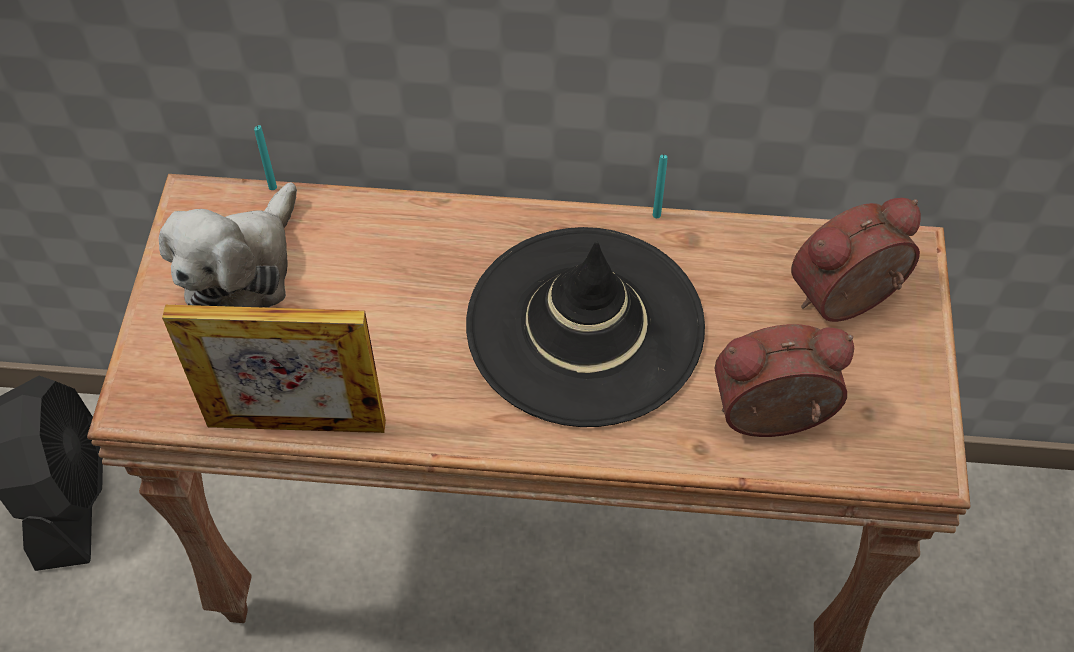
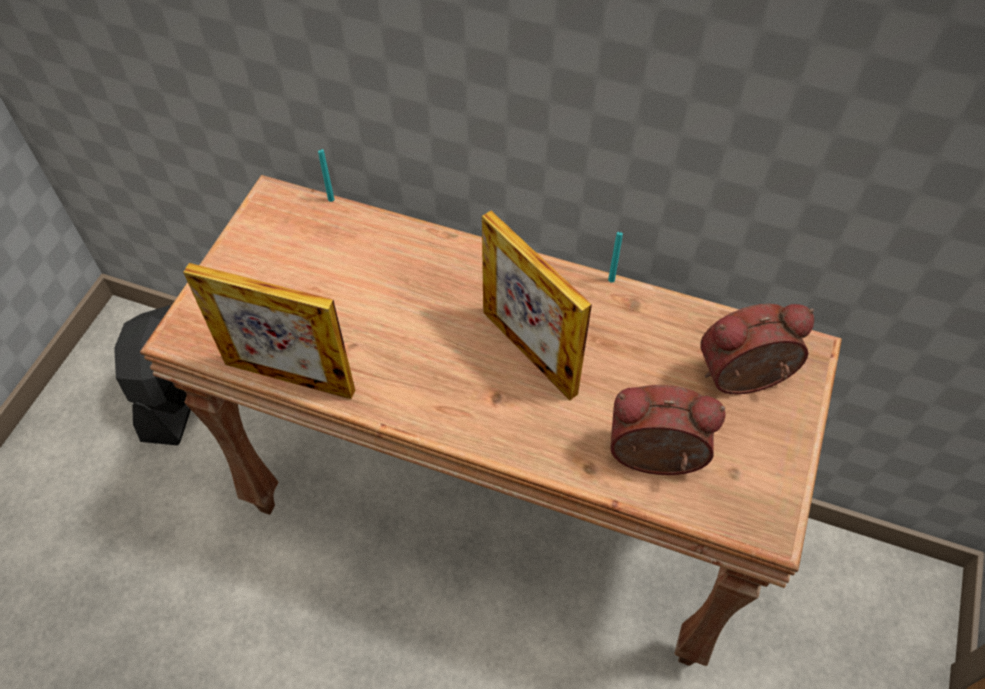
camera: 15 degrees right, 0 degrees up
plush toy [159,182,297,308] -> none
black hat [466,227,705,427] -> picture frame [482,211,592,400]

